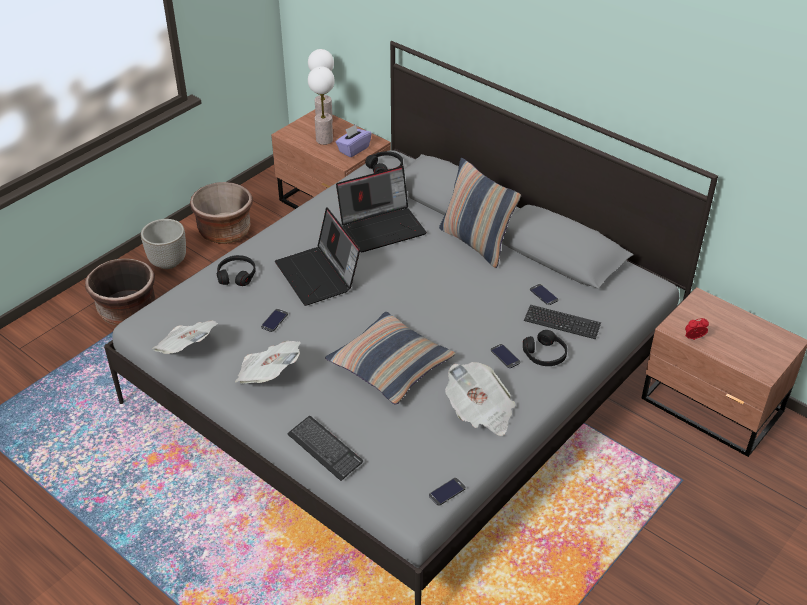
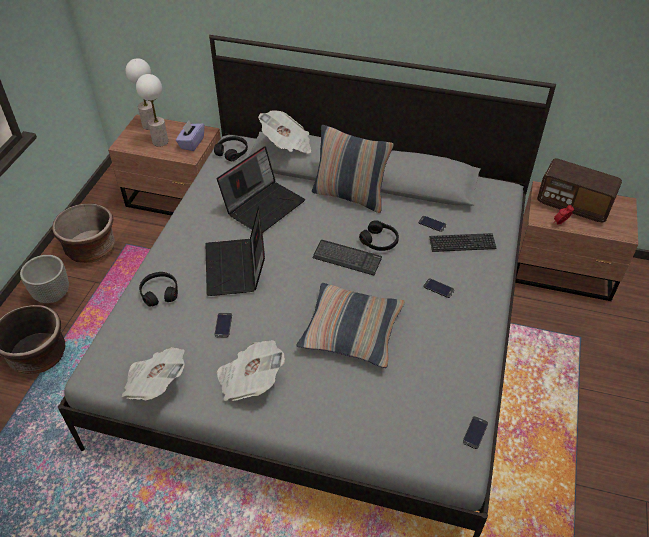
camera: 25 degrees left, 5 degrees up
laptop [275,207,360,306] -> laptop turned 45 degrees clockwise [206,206,265,296]
keyboard [288,416,363,481] -> keyboard moved to [312,240,382,276]
newspaper [445,362,516,436] -> newspaper moved to [258,110,311,154]
black headphones [523,330,567,366] -> black headphones moved to [359,220,399,251]
none -> radio [537,158,622,223]

